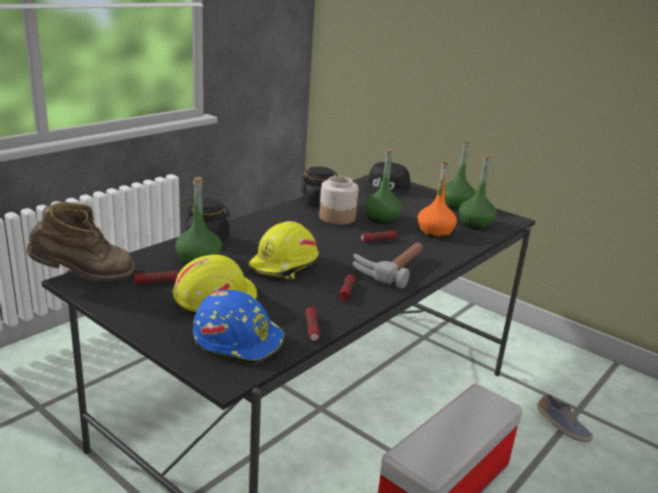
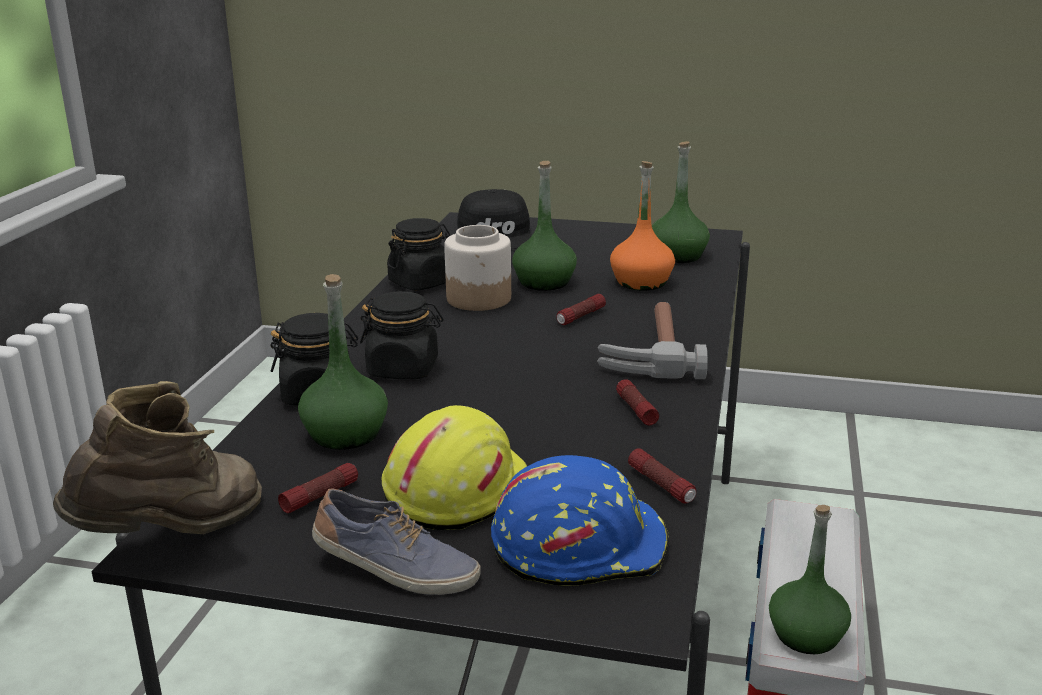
camera: 25 degrees left, 0 degrees up
yellow hard hat [248,221,319,280] -> none
green bottle [445,141,475,210] -> green bottle moved to [769,505,851,654]
shoe [537,393,593,442] -> shoe moved to [312,488,481,595]
none -> black jar [360,291,443,379]

